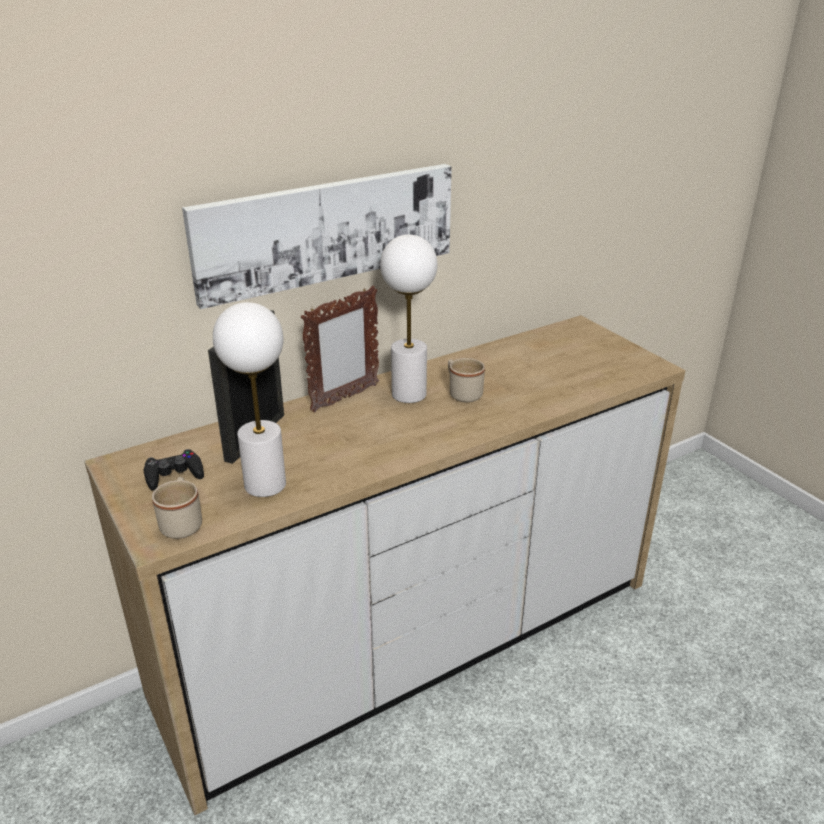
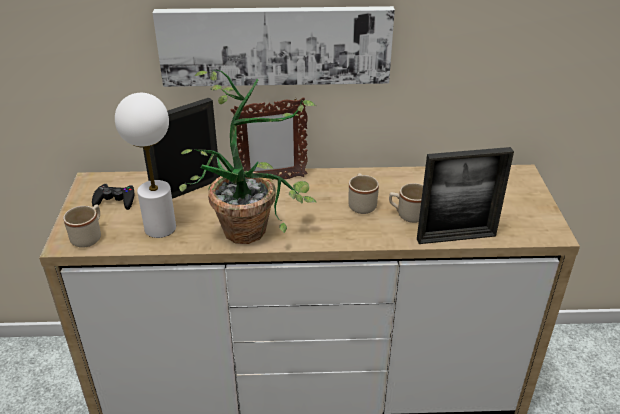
camera: 30 degrees right, 5 degrees up
white table lamp [380,234,437,403] -> none
none -> potted plant [179,70,316,244]
none -> beige mug [389,183,423,223]
none -> picture frame [417,147,514,244]

